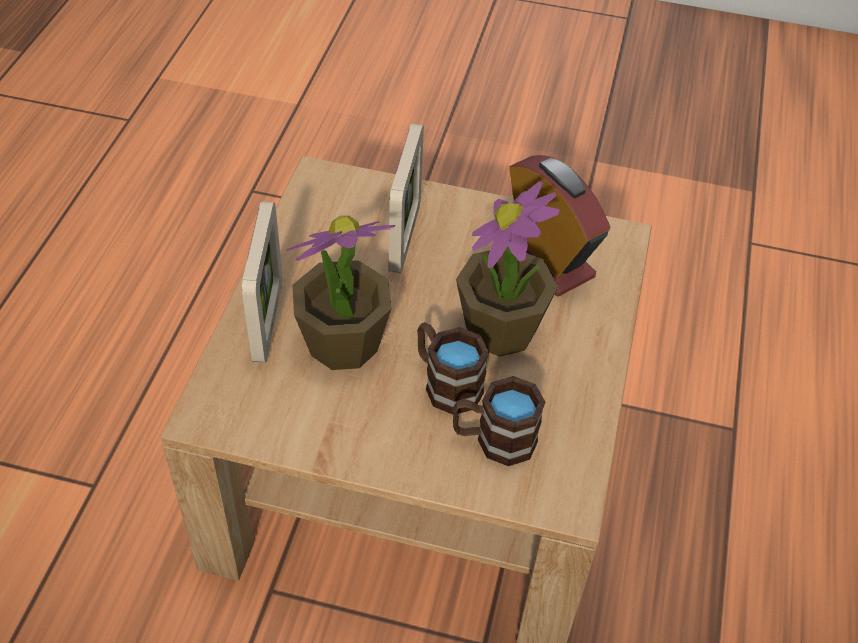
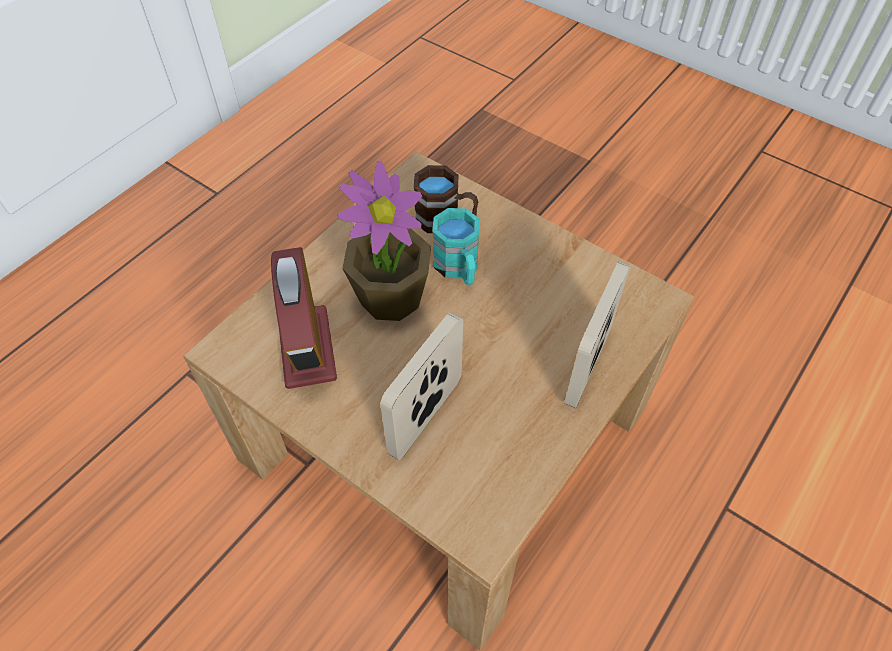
camera: 155 degrees left, 5 degrees up
potted plant [286,216,395,370] -> none
brown mug [417,322,489,414] -> turquoise mug [432,208,480,285]

